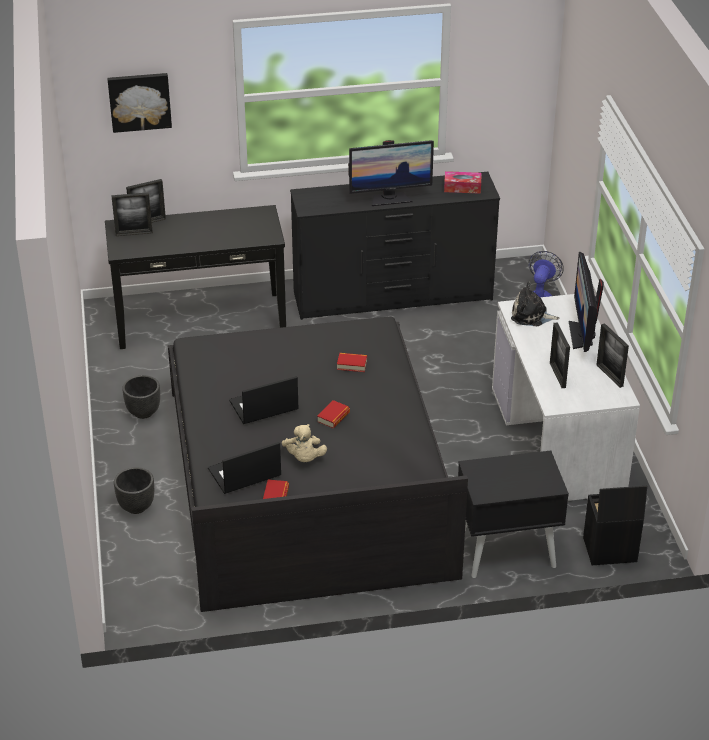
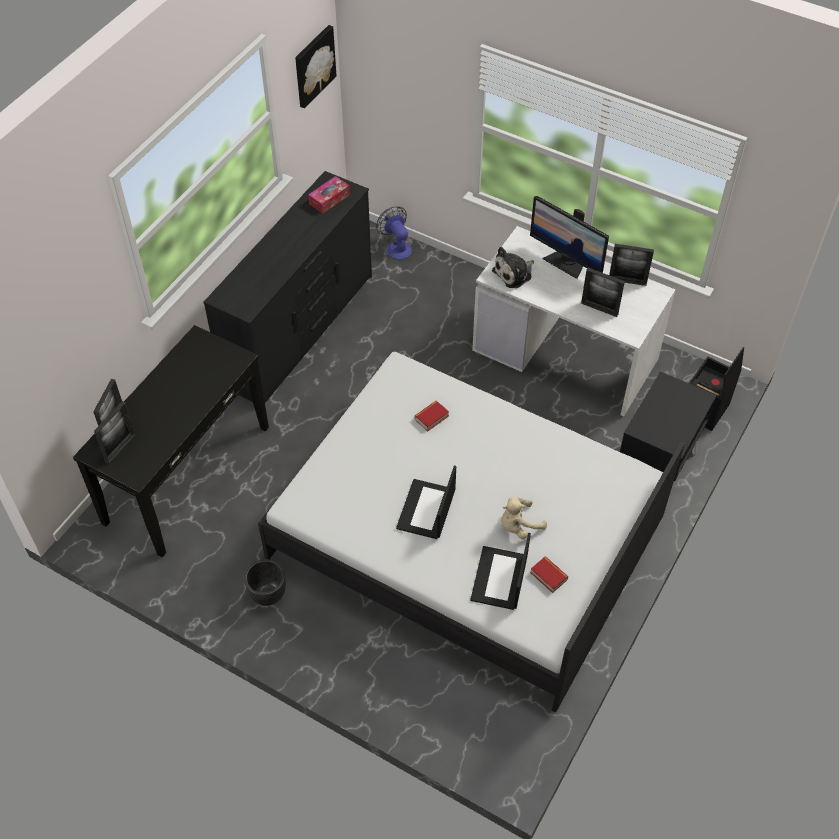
camera: 50 degrees left, 15 degrees up
picture [107,73,172,133] -> picture moved to [295,25,336,108]
black planter [114,467,154,514] -> none
black bed [168,317,468,612] -> white bed [258,352,685,712]
beige plush toy [282,424,327,462] -> beige plush toy turned 120 degrees clockwise [501,497,547,539]
book [317,400,350,428] -> none
monitor [348,140,434,206] -> none

